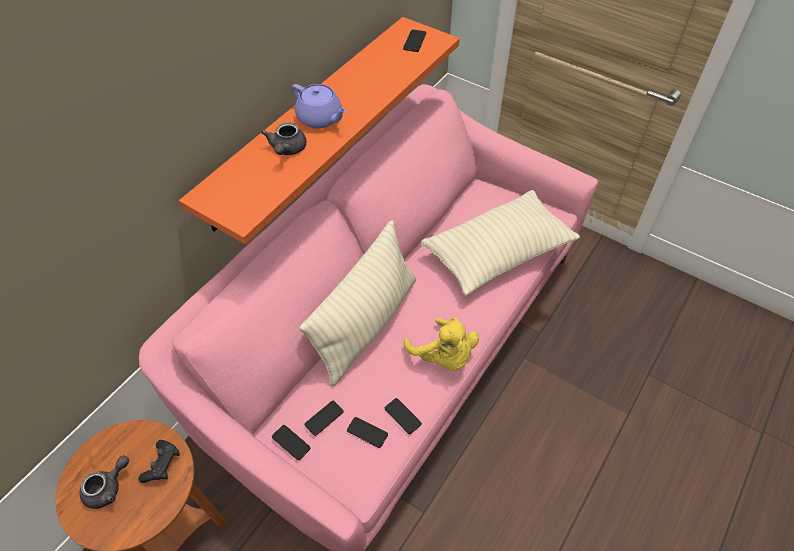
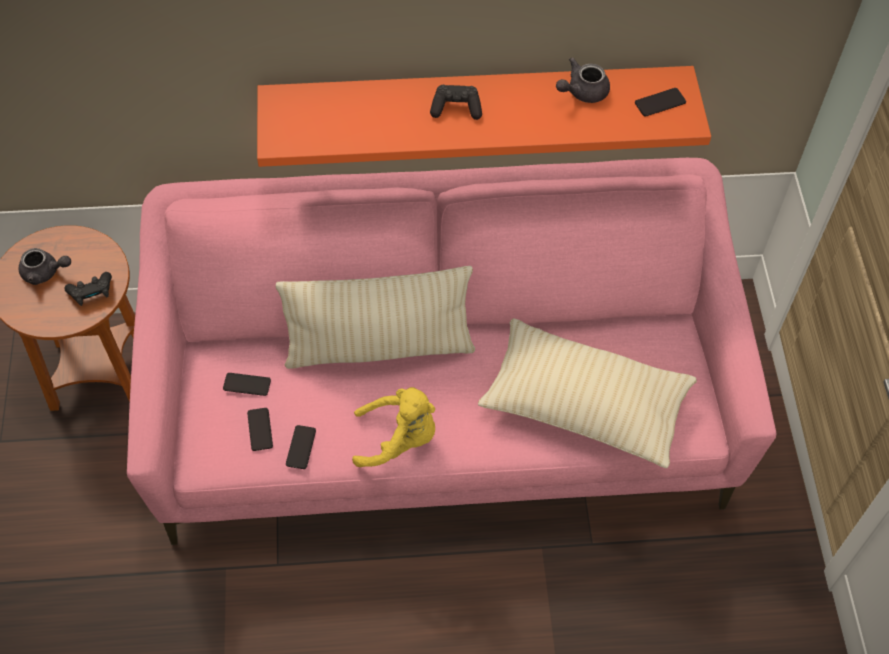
camera: 50 degrees right, 5 degrees up
grey teapot [261,122,306,155] -> grey teapot moved to [556,57,610,103]
phone [272,425,310,460] -> none
purple teapot [292,84,347,129] -> black game controller [430,85,482,120]
yellow plush toy [404,317,479,371] -> yellow plush toy turned 105 degrees counterclockwise [352,387,435,467]

